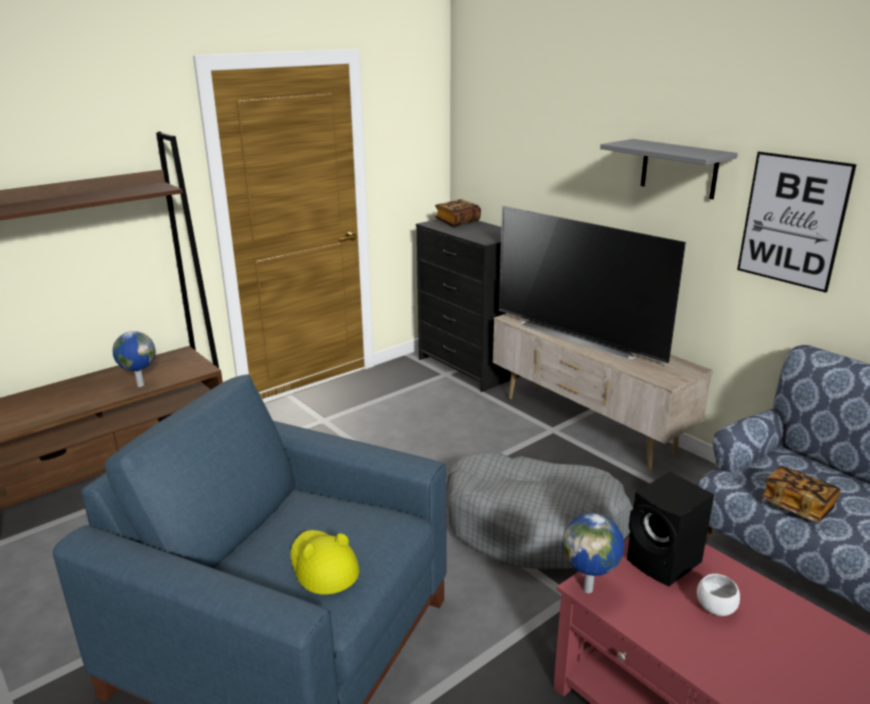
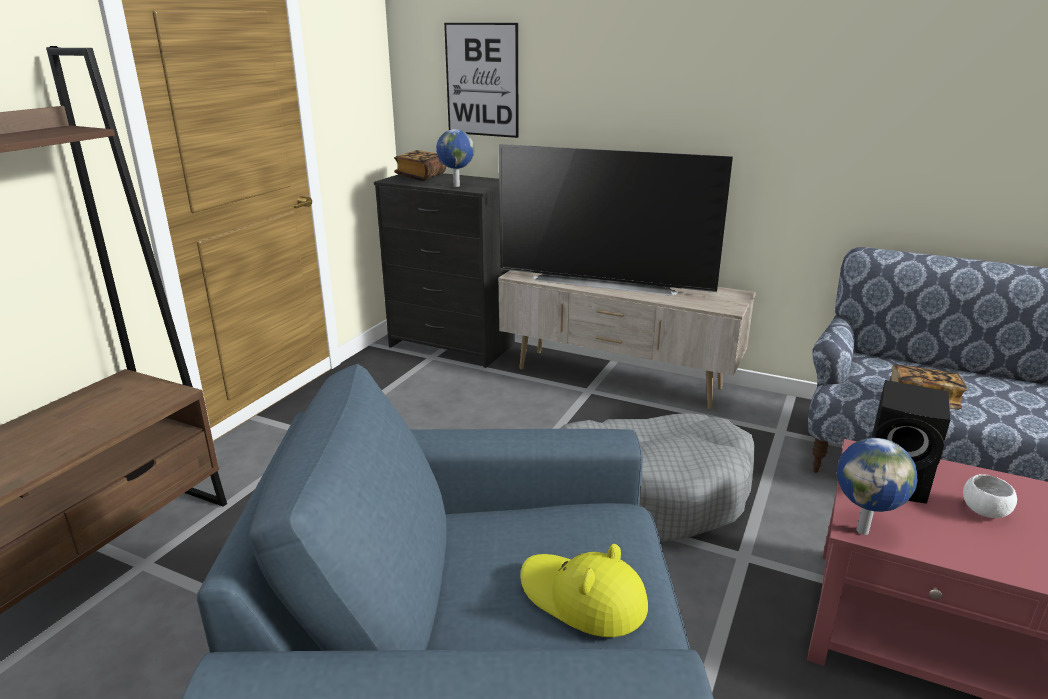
camera: 25 degrees left, 0 degrees up
globe [113,331,156,387] -> globe moved to [436,129,474,187]
grey shelf [600,139,738,199] -> none
picture [737,152,857,293] -> picture moved to [444,23,519,138]

